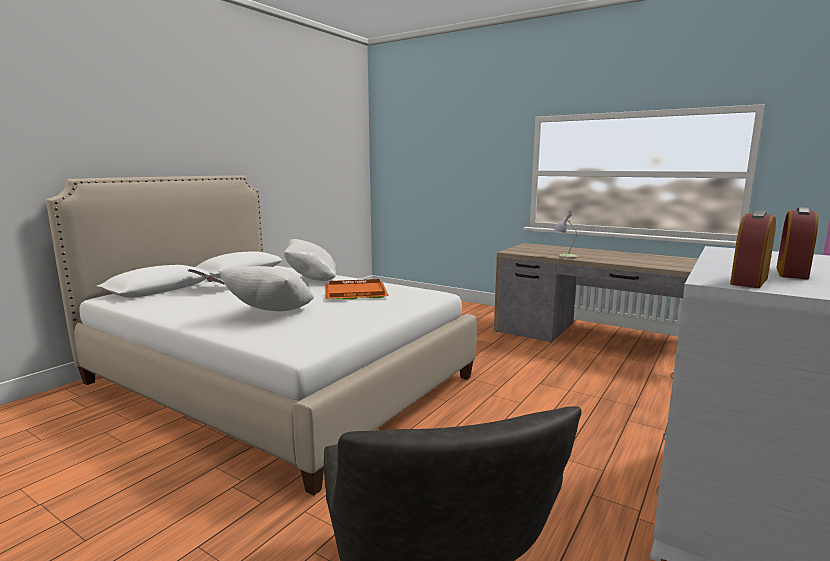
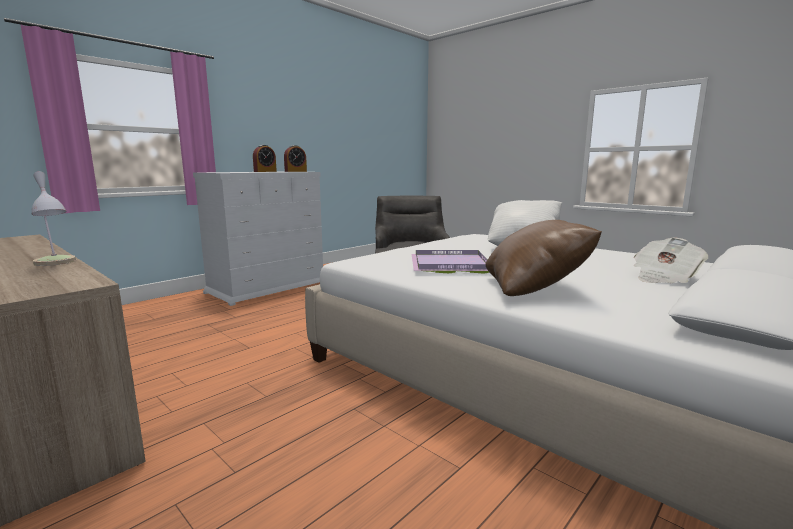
camera: 170 degrees left, 0 degrees up
white pillow [283,239,336,281] -> brown pillow [486,220,602,296]
orange tray [326,279,389,299] -> purple tray [411,250,490,274]

